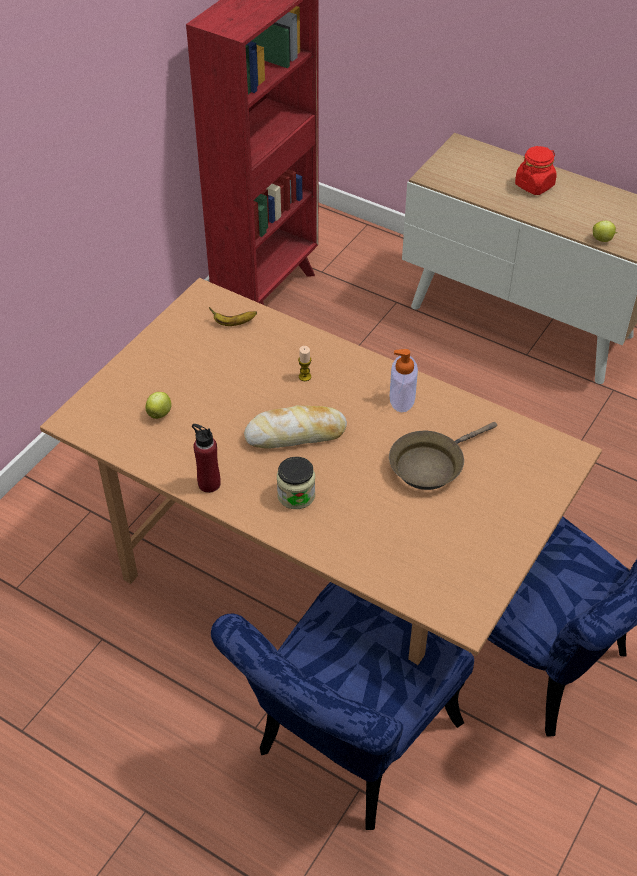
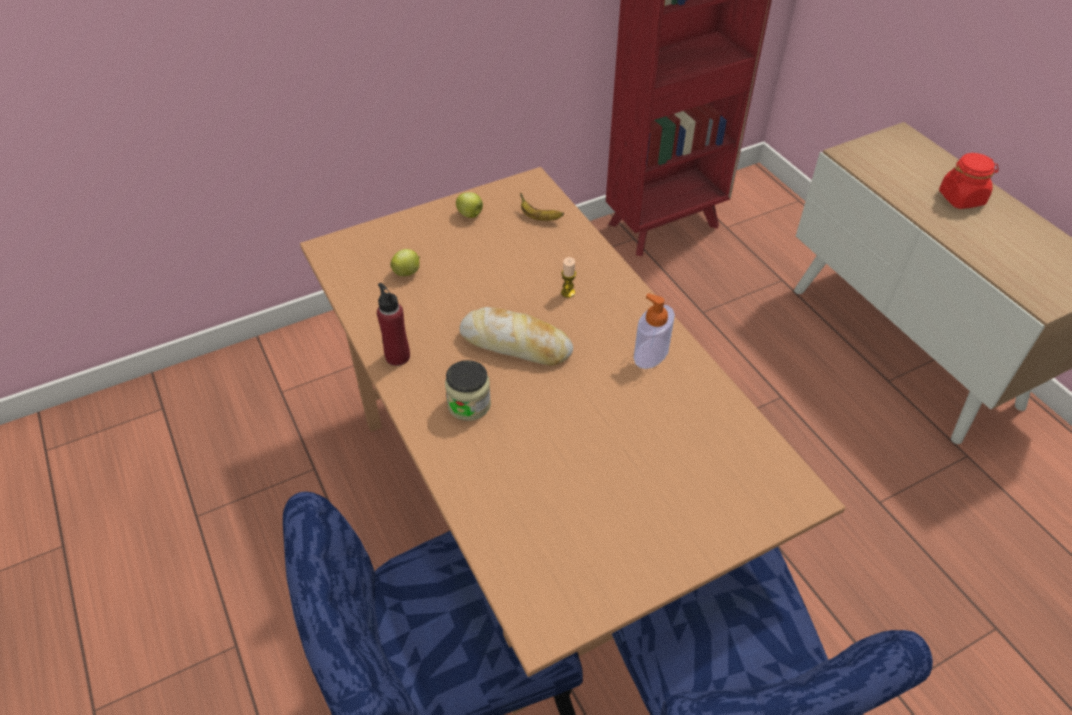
camera: 30 degrees right, 0 degrees up
brown frying pan [389,422,497,490] -> none
apple [593,221,618,242] -> apple moved to [456,192,483,218]

